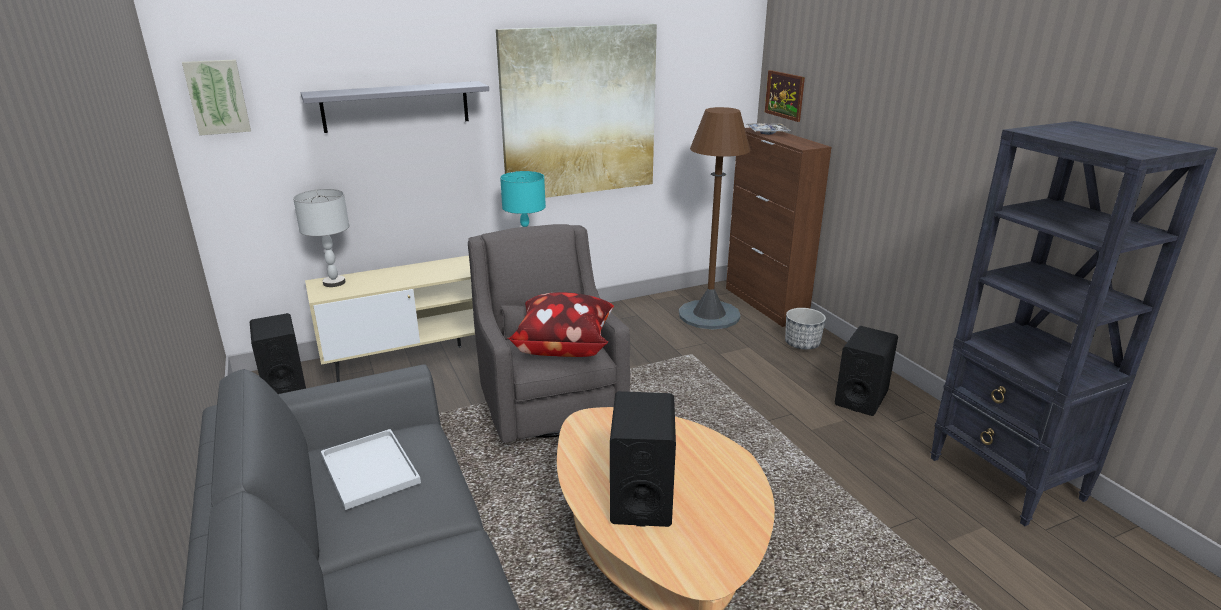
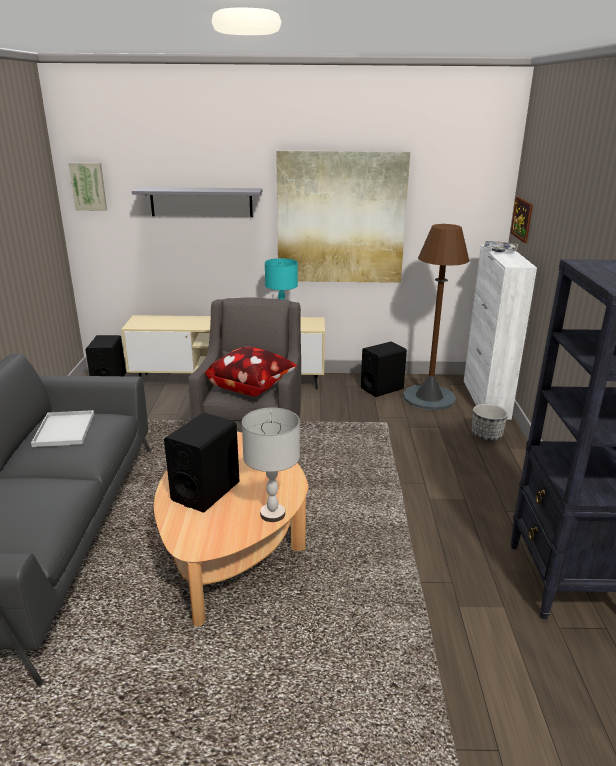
camera: 25 degrees right, 0 degrees up
grey table lamp [293,189,349,287] -> grey table lamp moved to [242,408,300,522]
brown cabinet [726,128,832,327] -> white cabinet [464,245,537,420]
black speaker [835,326,898,416] -> black speaker moved to [361,342,407,397]

